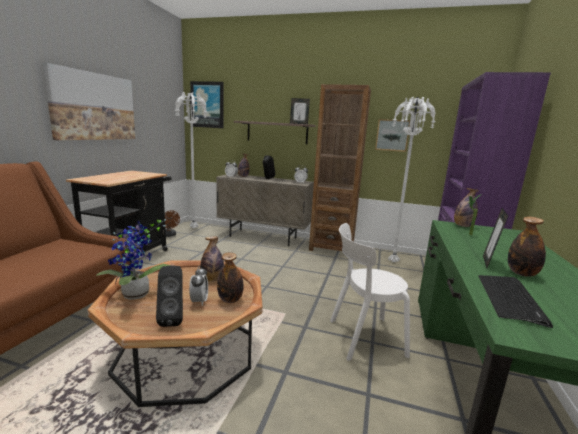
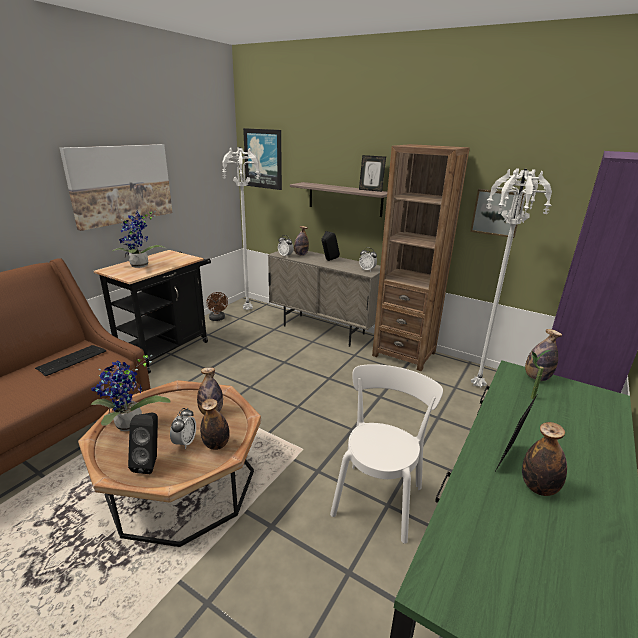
camera: 15 degrees right, 10 degrees up
white chair [330,223,410,361] -> white chair turned 105 degrees clockwise [330,364,443,544]
keyboard [478,275,553,328] -> keyboard moved to [35,345,106,376]
none -> potted plant [112,210,165,268]

